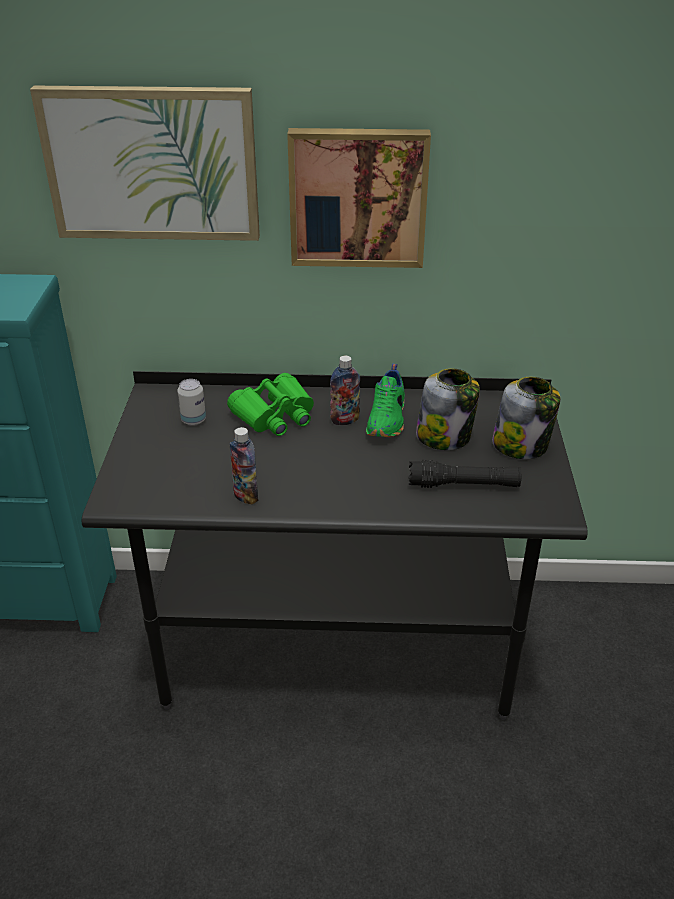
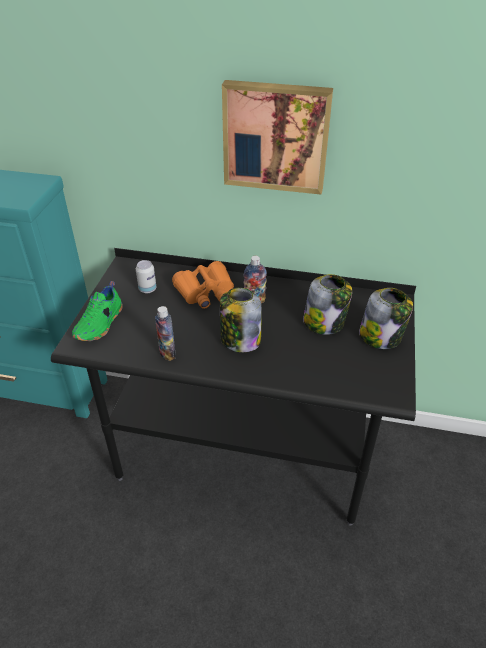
camera: 10 degrees right, 5 degrees up
picture [30,86,260,241] -> none
green binoculars [227,373,314,436] -> orange binoculars [172,261,234,309]
green shoe [366,364,405,437] -> green shoe moved to [72,281,123,341]
black flashlight [409,460,522,488] -> none
none -> jar [220,287,261,352]

